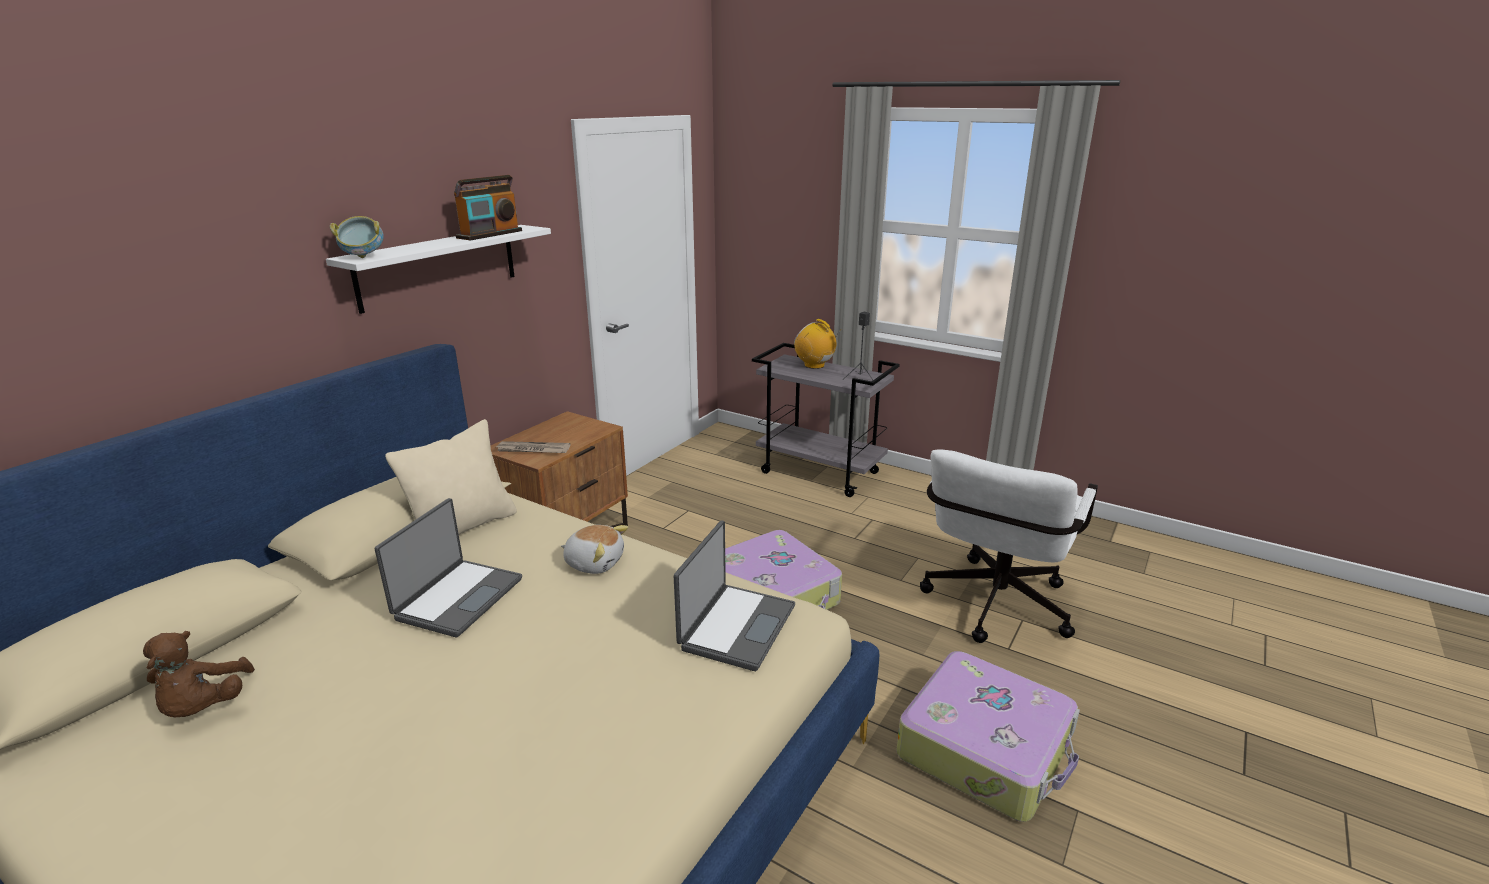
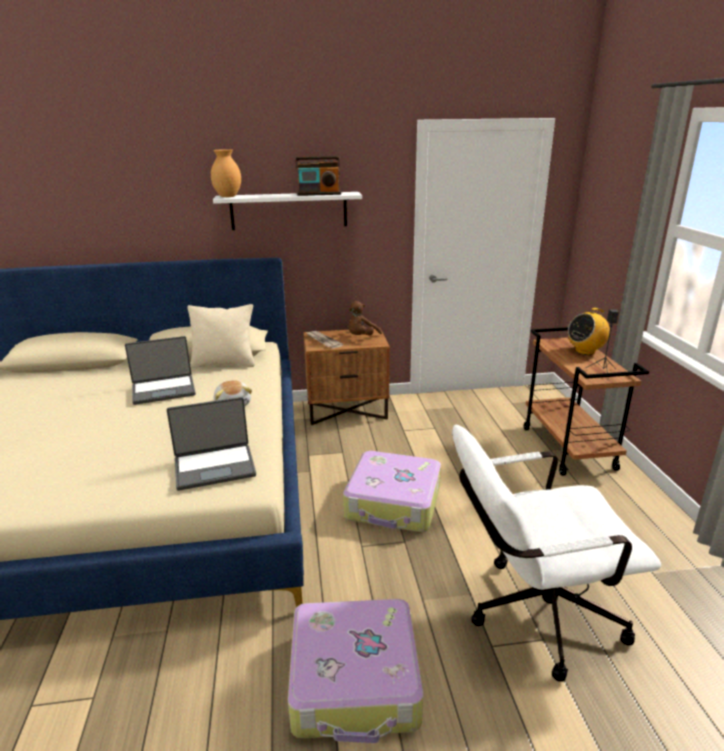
camera: 50 degrees right, 0 degrees up
brown plush toy [143,631,255,717] -> brown plush toy moved to [349,301,382,335]
bowl [330,216,384,258] -> brown vase [211,149,241,197]
grey cart [752,343,900,497] -> brown cart [524,327,649,476]
radio [794,319,841,369] -> radio turned 120 degrees counterclockwise [568,308,610,355]

